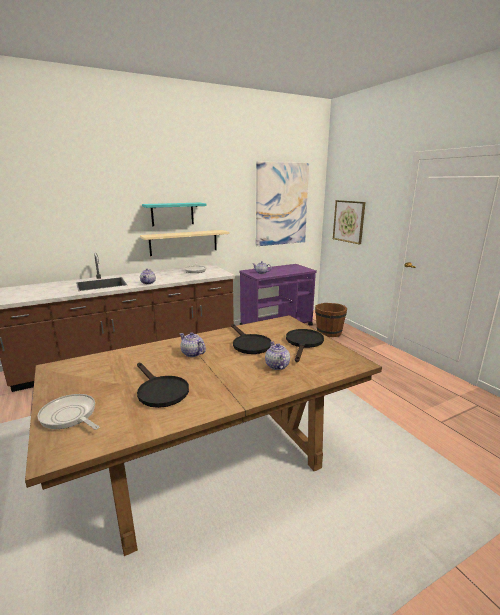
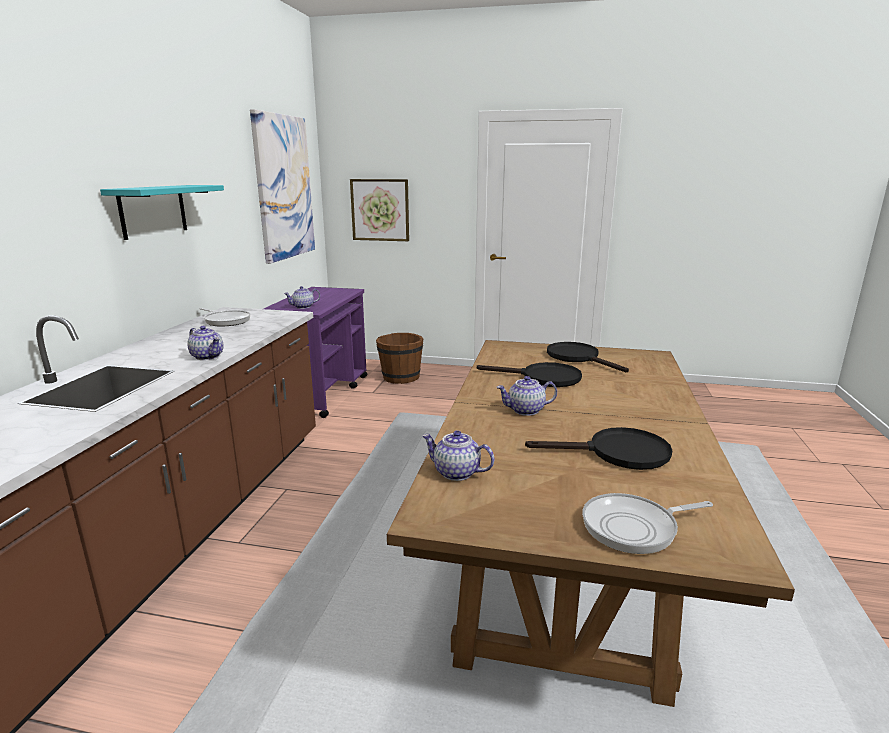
camera: 50 degrees left, 0 degrees up
beige shelf [140,230,230,256] -> none
teapot [265,341,290,370] -> teapot moved to [422,430,495,481]

